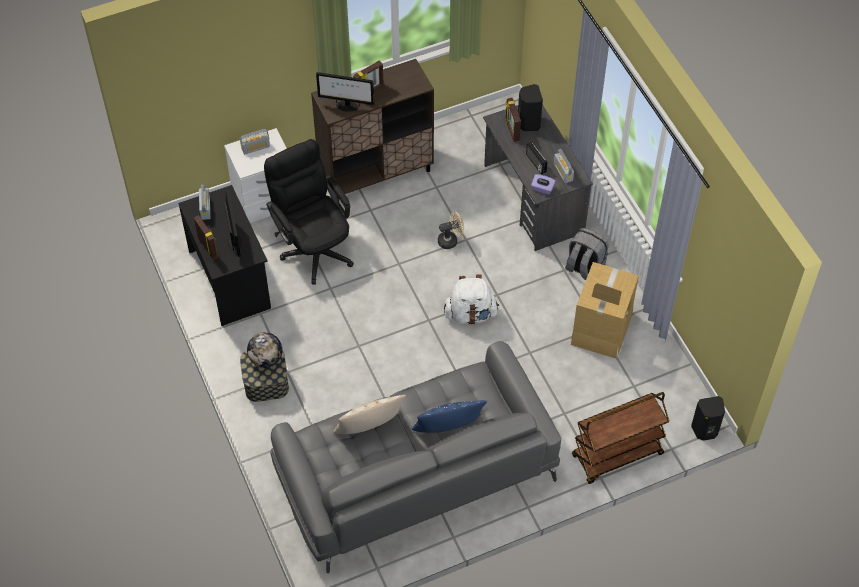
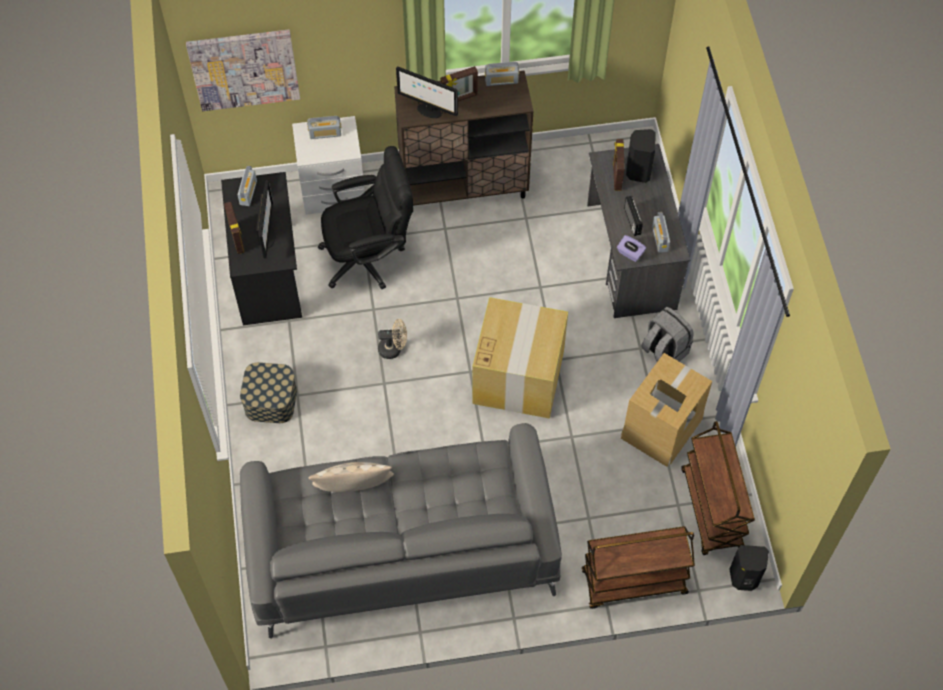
camera: 15 degrees right, 5 degrees up
globe [247,332,282,368] -> none
black office chair [264,139,354,285] -> black office chair turned 90 degrees clockwise [318,146,413,289]
blue pillow [412,400,487,433] -> none
beige fan [438,211,464,249] -> beige fan moved to [378,319,407,359]
white backpack [444,274,499,324] -> cardboard box [472,297,568,419]
none -> picture [186,30,300,111]
none -> radio [485,62,519,86]
none -> brown cart [681,421,755,555]

